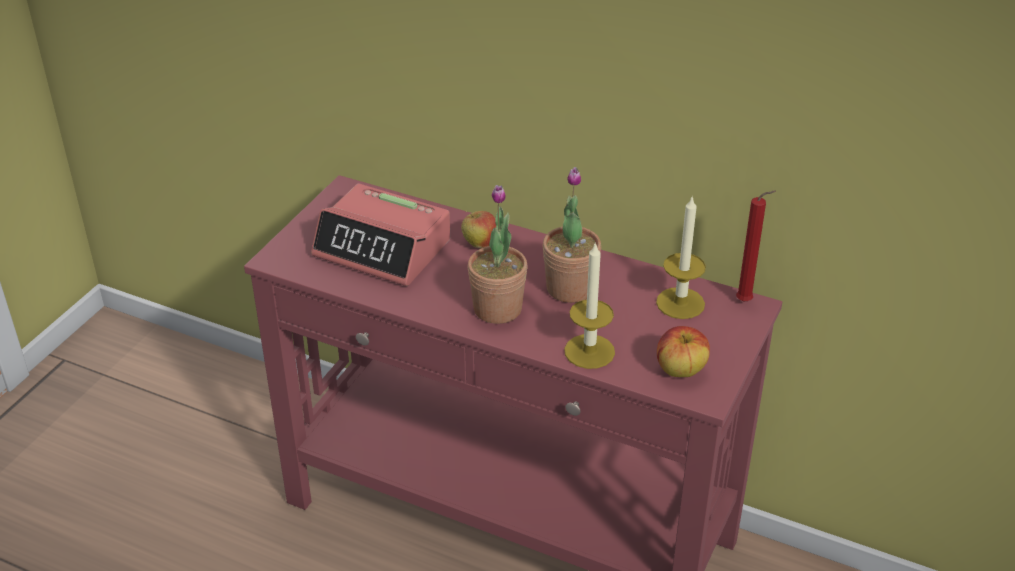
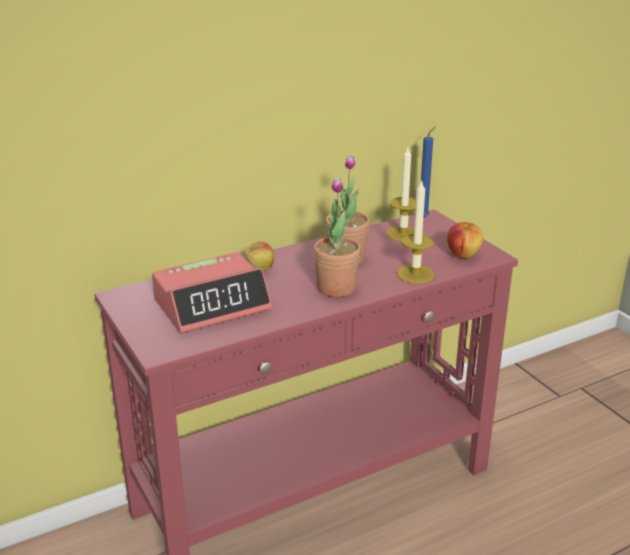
camera: 55 degrees left, 10 degrees down
red candle [736,191,776,302] -> blue candle [421,127,436,218]

